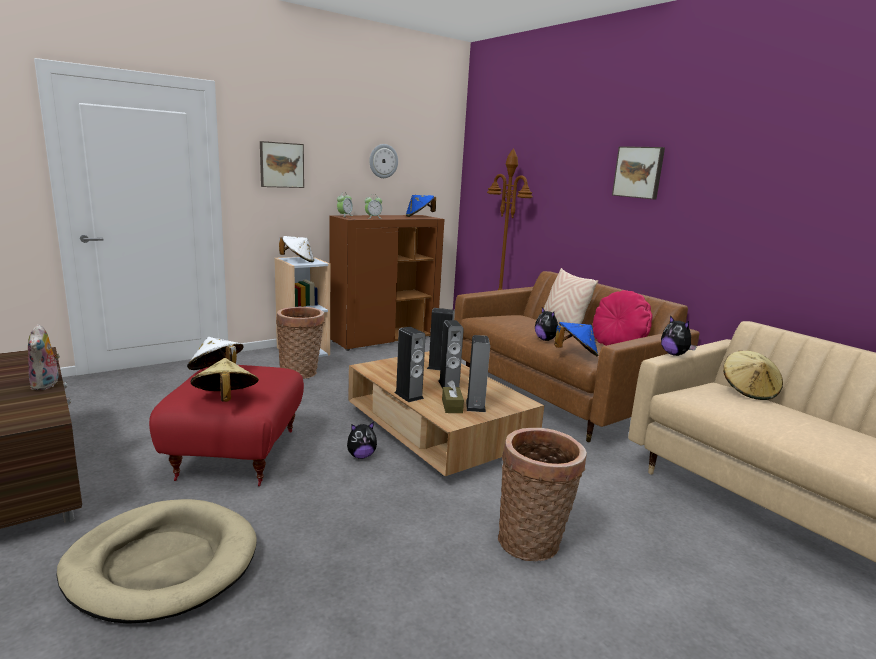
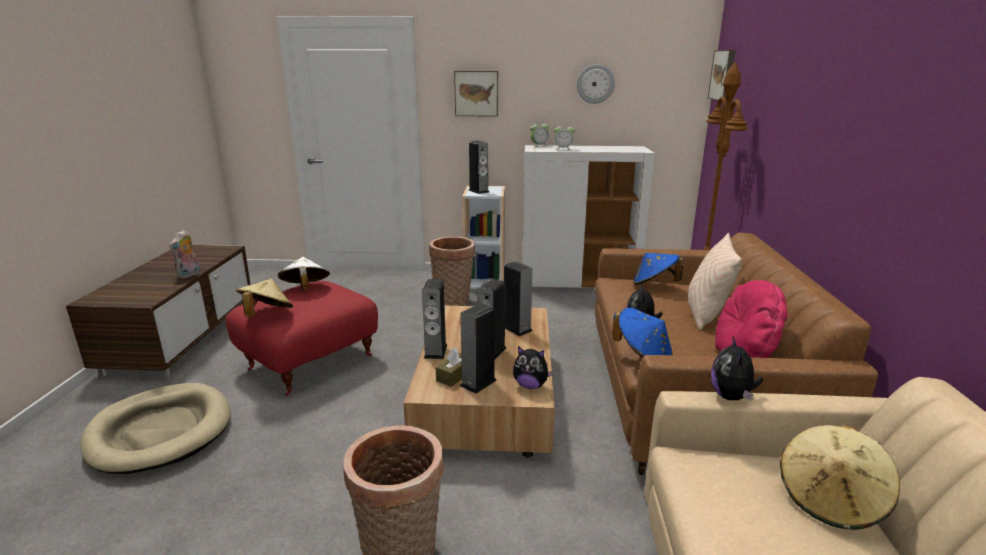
camera: 40 degrees right, 5 degrees up
white hat [279,236,314,262] -> speaker [469,141,489,194]
brown cabinet [329,215,444,351] -> white cabinet [522,145,655,288]
plush toy [347,422,377,459] -> plush toy moved to [513,346,553,389]
blue hat [406,195,436,217] -> blue hat moved to [633,253,684,285]
picture [612,146,665,199] -> picture moved to [708,50,736,101]

